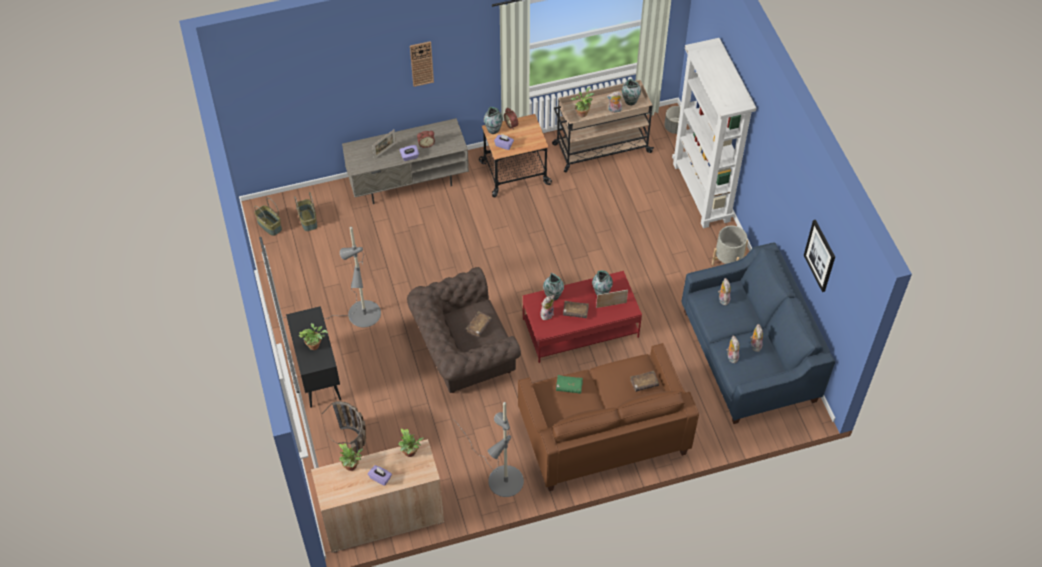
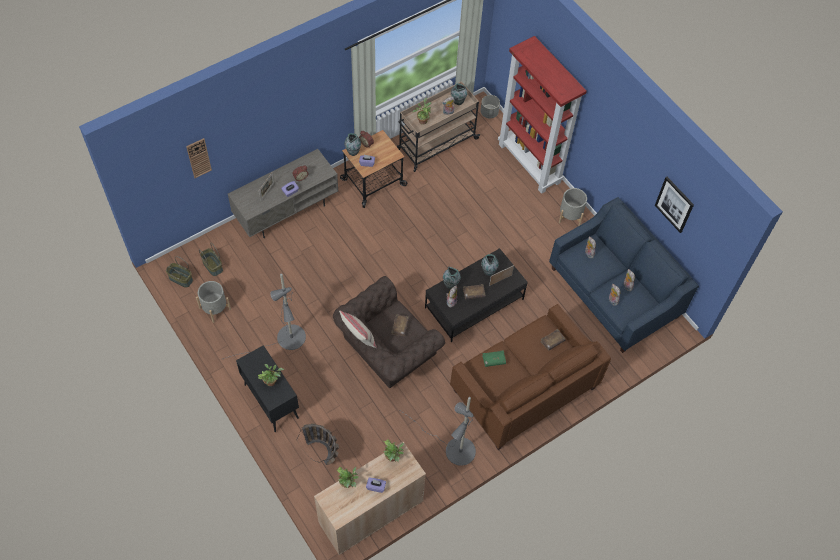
camera: 20 degrees left, 5 degrees up
wall clock [410,41,434,87] -> wall clock moved to [186,138,212,178]
red coffee table [523,271,642,363] -> black coffee table [425,248,528,342]
white bookcase [672,38,756,228] -> red bookcase [498,36,587,194]
none -> grey planter [196,281,231,323]
none -> beige pillow [339,310,377,348]

